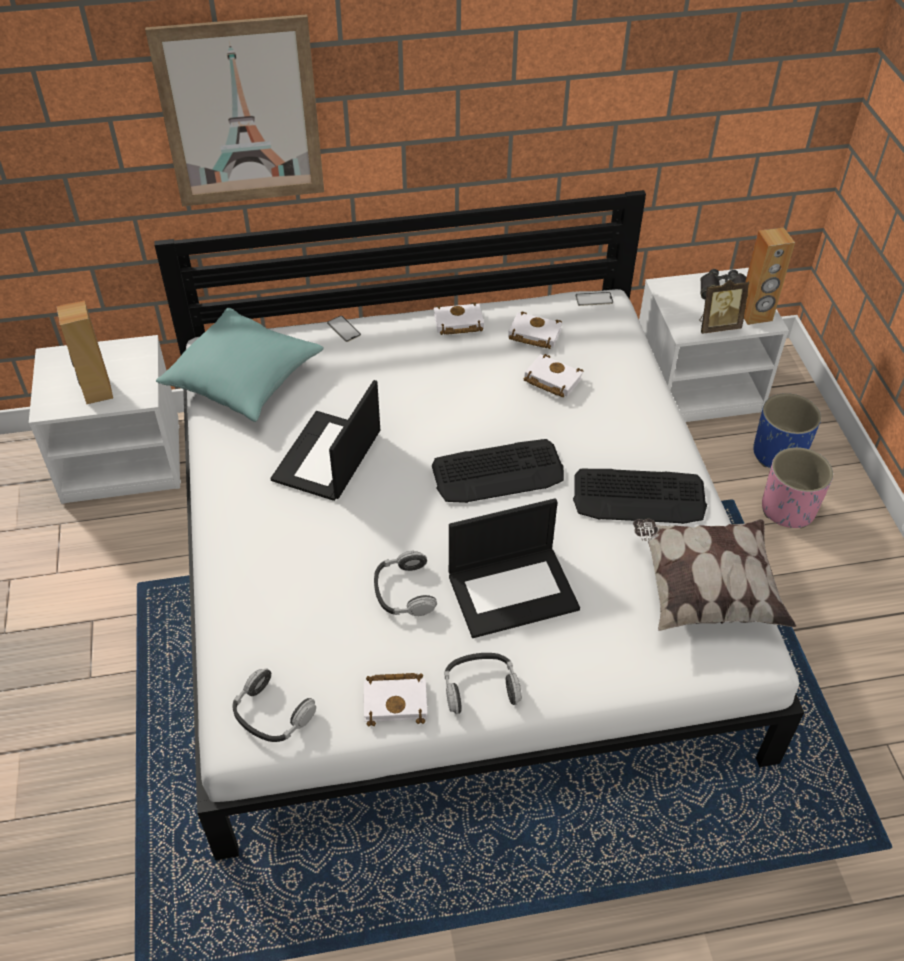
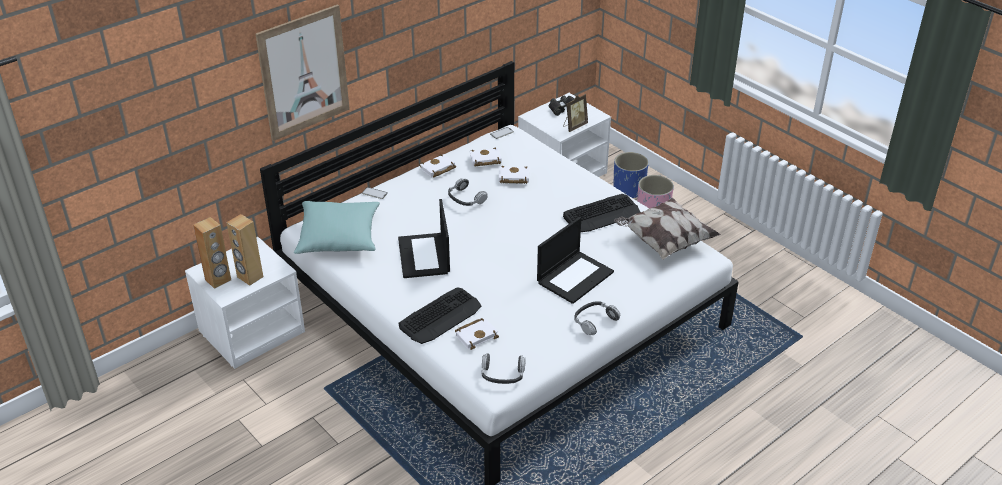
camera: 30 degrees left, 10 degrees down
white book [364,673,427,726] -> white book moved to [455,318,499,350]
headphones [374,550,437,616] -> headphones moved to [448,178,488,206]
keyboard [432,439,564,503] -> keyboard moved to [399,288,482,344]
brown speaker [744,227,795,325] -> brown speaker moved to [193,217,231,289]

